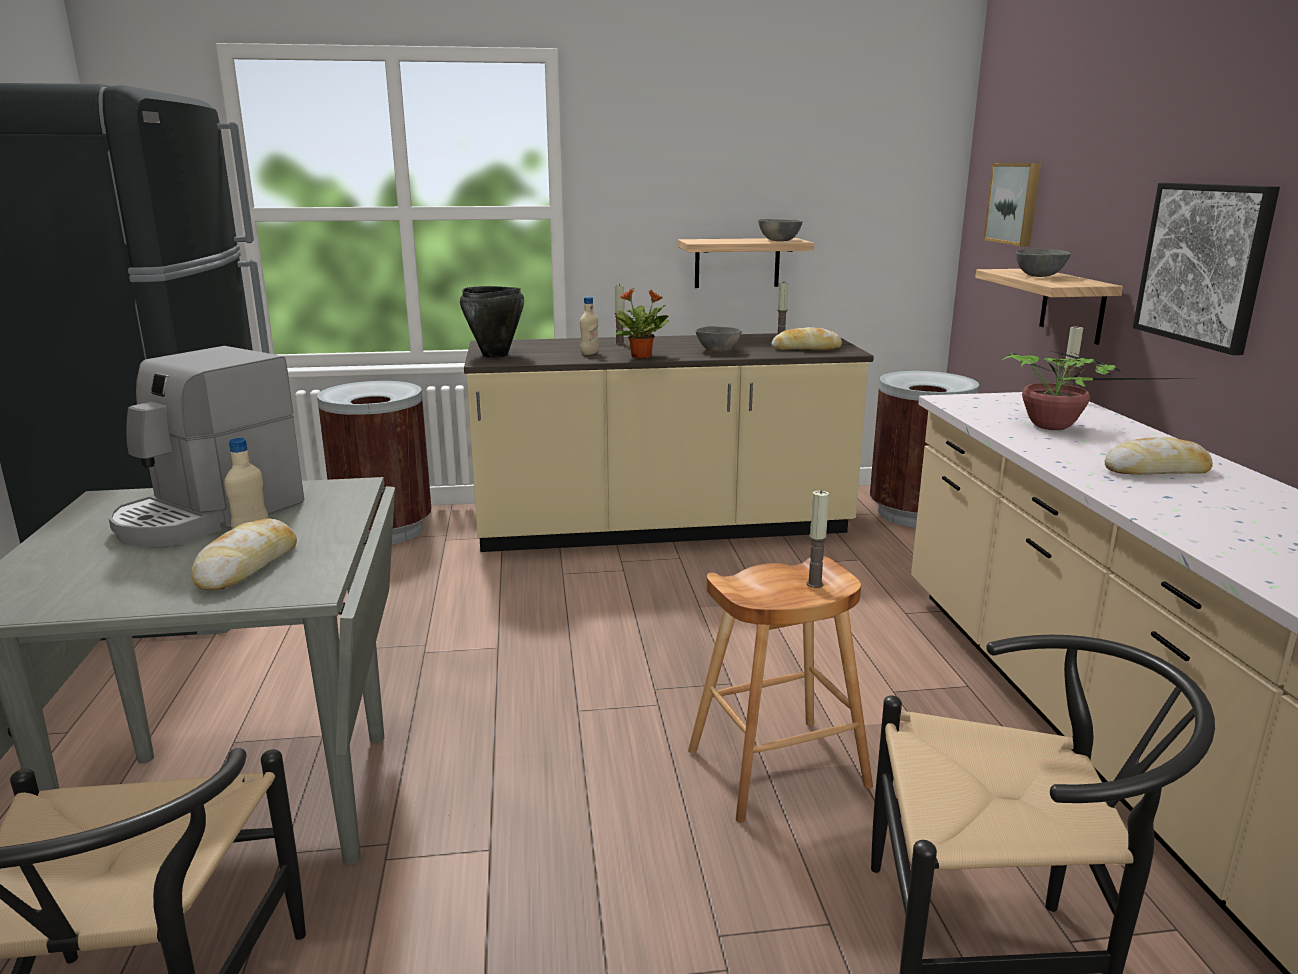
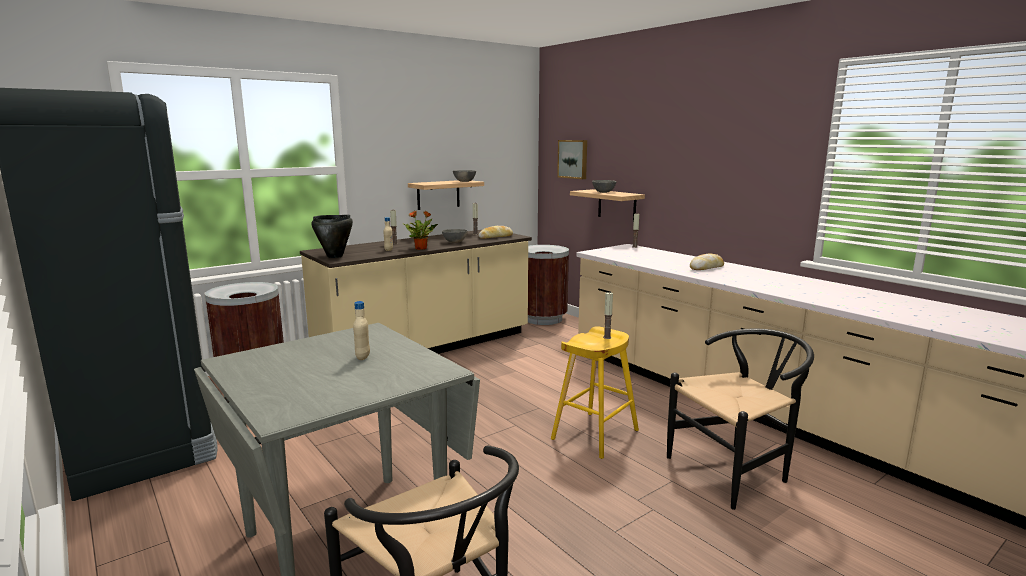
camera: 30 degrees left, 5 degrees down
coffee machine [108,346,304,547] -> none
bread [191,518,297,590] -> none
brown stool [688,556,873,823] -> yellow stool [551,326,639,459]
potted plant [1002,351,1194,430] -> none
picture [1133,183,1280,355] -> none

